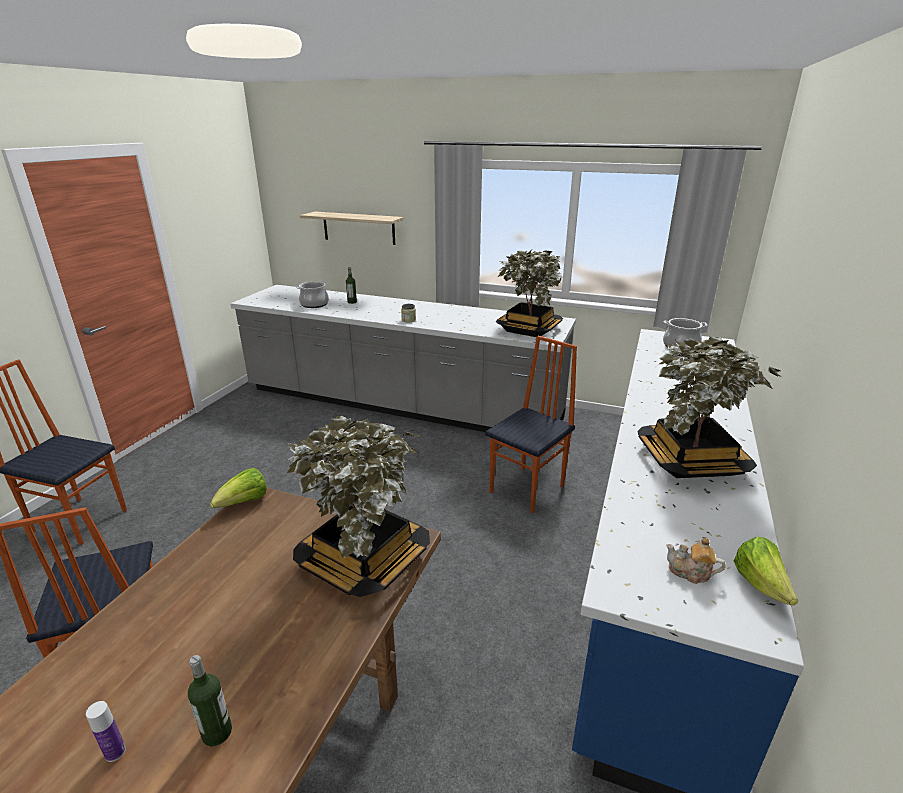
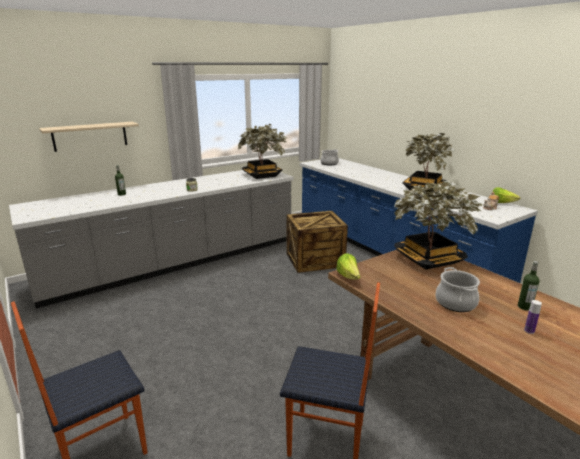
camera: 55 degrees left, 5 degrees down
cooking pot [296,281,329,308] -> cooking pot moved to [435,267,480,312]
chair [486,336,577,513] -> crate [286,211,348,273]

